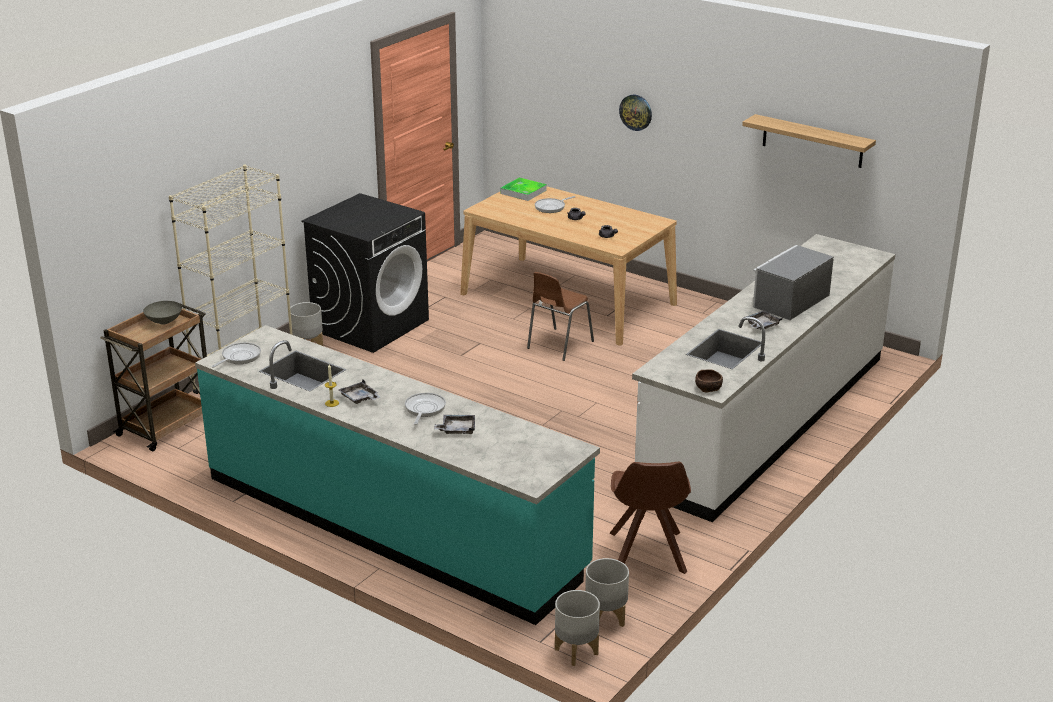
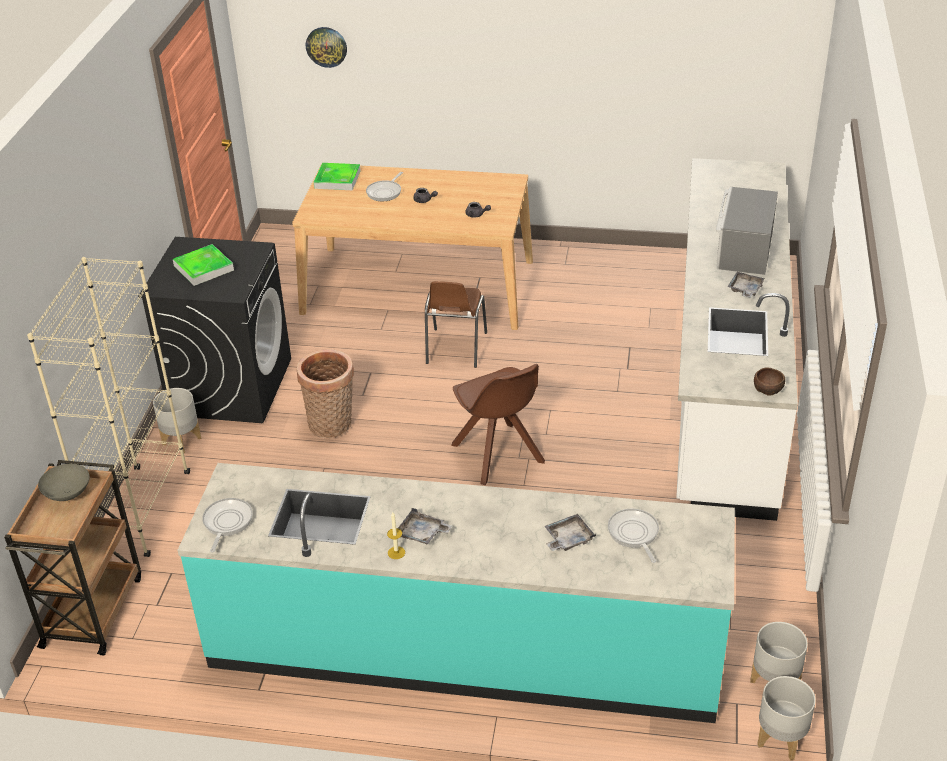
camera: 25 degrees left, 10 degrees up
frying pan [405,393,446,425] -> frying pan moved to [608,509,659,563]
brown chair [609,462,691,574] -> brown chair moved to [451,364,545,485]
wall clock [619,95,652,131] -> wall clock moved to [306,27,347,68]
shelf [742,114,876,168] -> none
none -> tray [173,244,234,286]
none -> basket [297,349,354,438]

